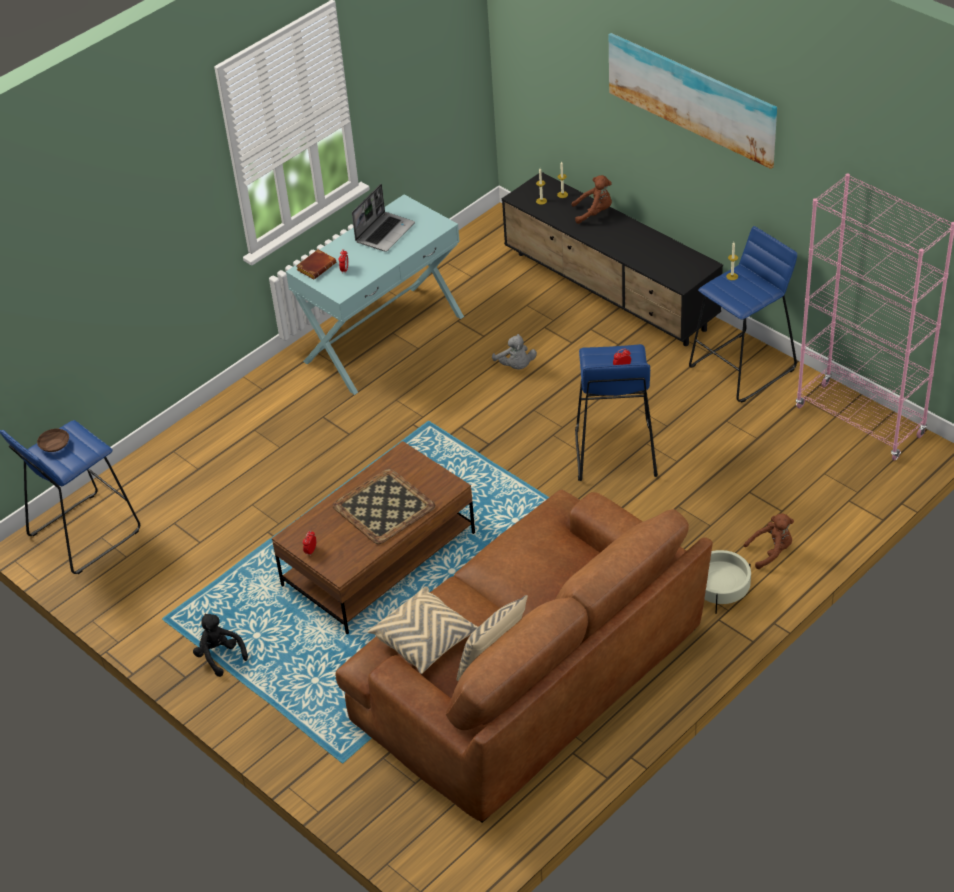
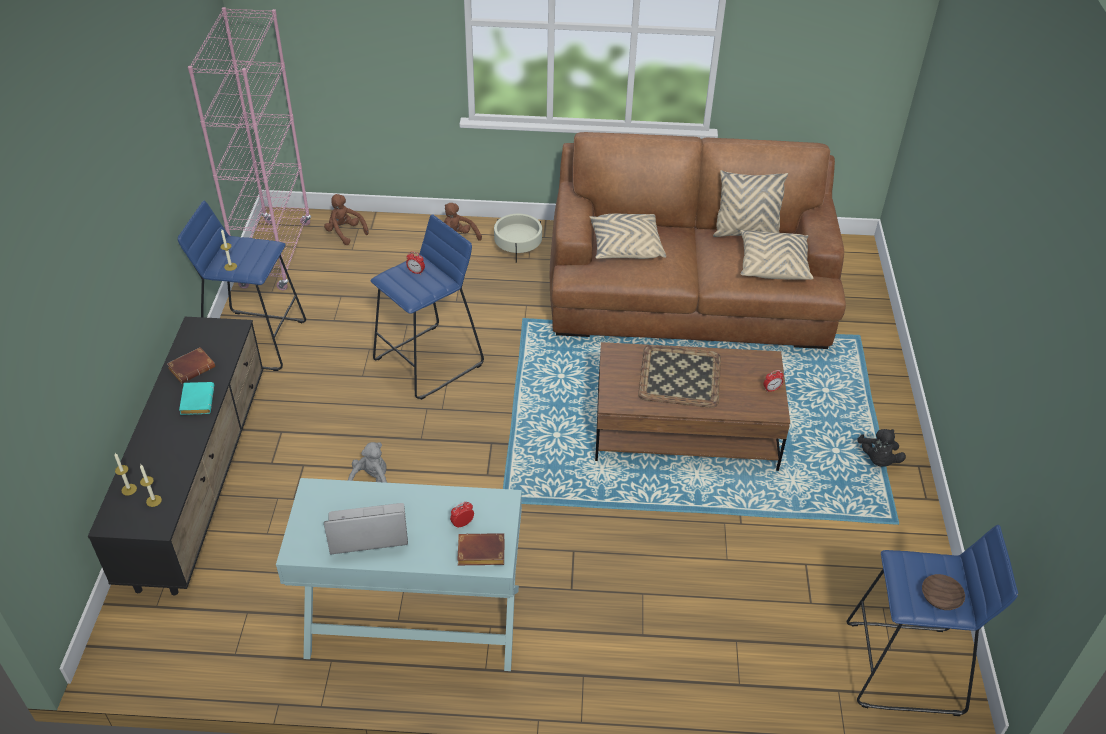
camera: 135 degrees left, 0 degrees up
brown plush toy [571,175,612,224] -> brown plush toy moved to [324,194,369,245]
picture [609,33,777,169] -> none
none -> brown book [167,347,215,384]
none -> turquoise book [179,382,214,415]
none -> beige pillow [589,213,666,259]

